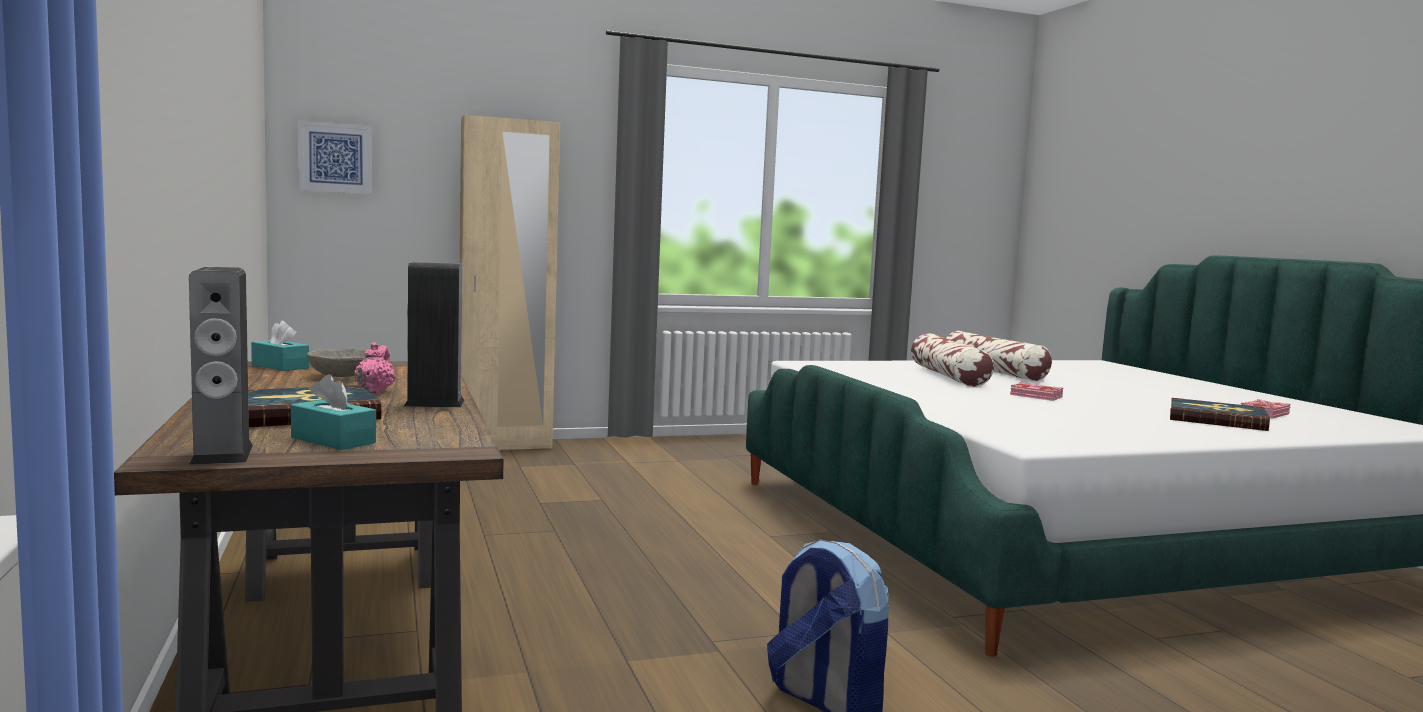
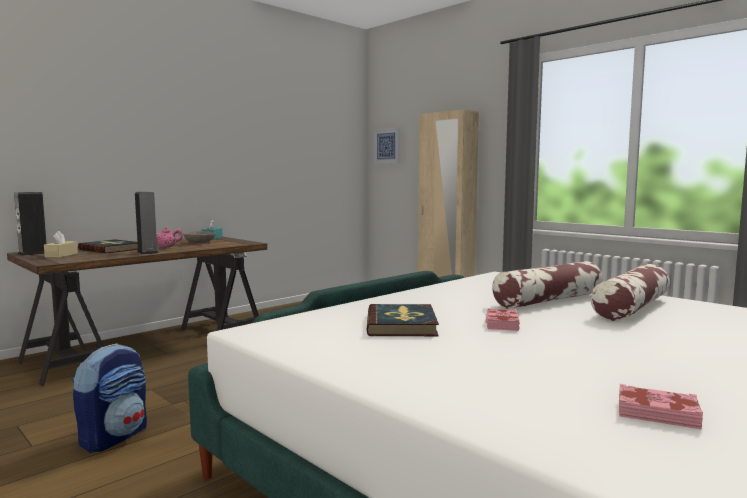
camera: 65 degrees right, 0 degrees up
turquoise tissue box [291,374,376,450] -> beige tissue box [44,231,78,258]
book [1170,398,1270,431] -> book moved to [367,304,439,336]

